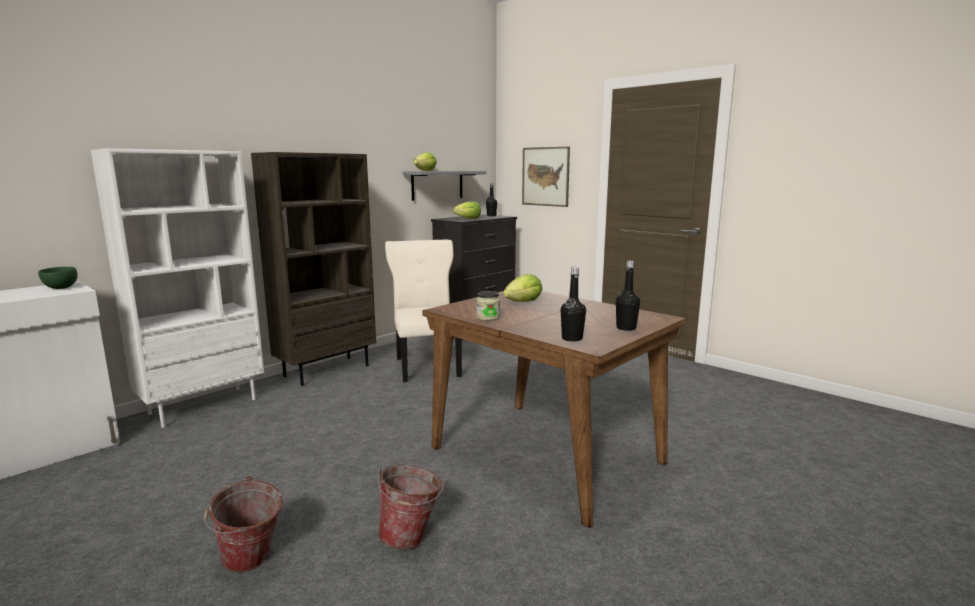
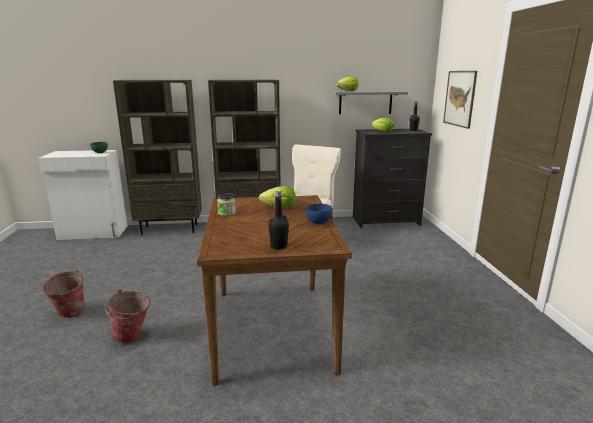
camera: 40 degrees right, 5 degrees up
white bookcase [91,148,264,428] -> brown bookcase [113,80,202,235]
black bottle [561,267,586,342] -> none
none -> blue bowl [306,204,332,224]

